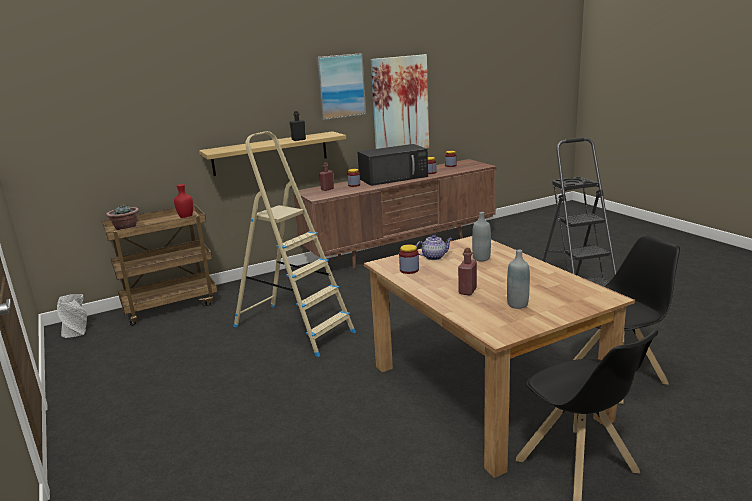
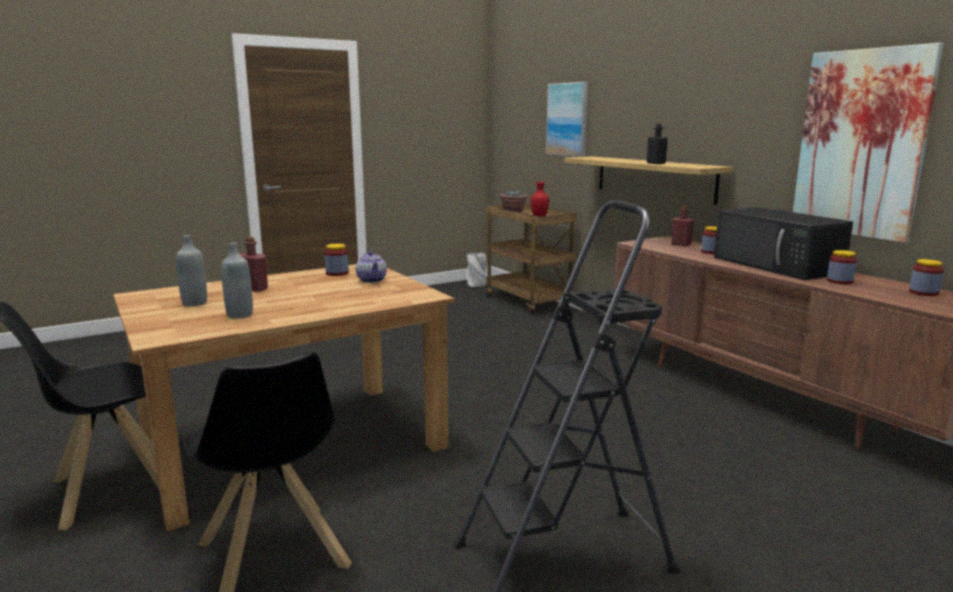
camera: 85 degrees right, 5 degrees down
beige step ladder [234,131,356,357] -> none
picture [316,53,366,120] -> picture moved to [546,82,588,157]
grey bottle [472,212,491,262] -> grey bottle moved to [221,243,253,318]

